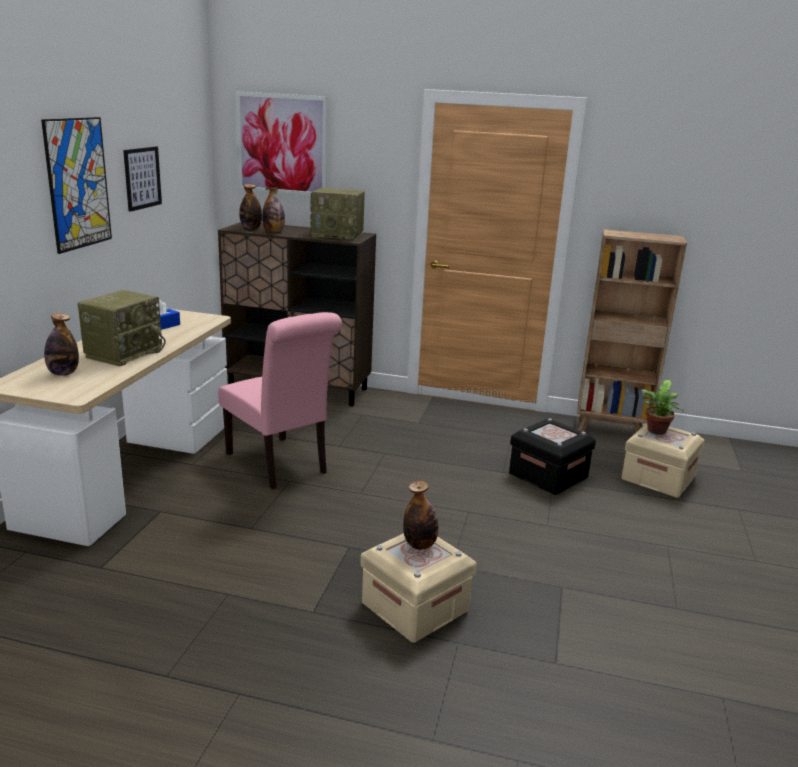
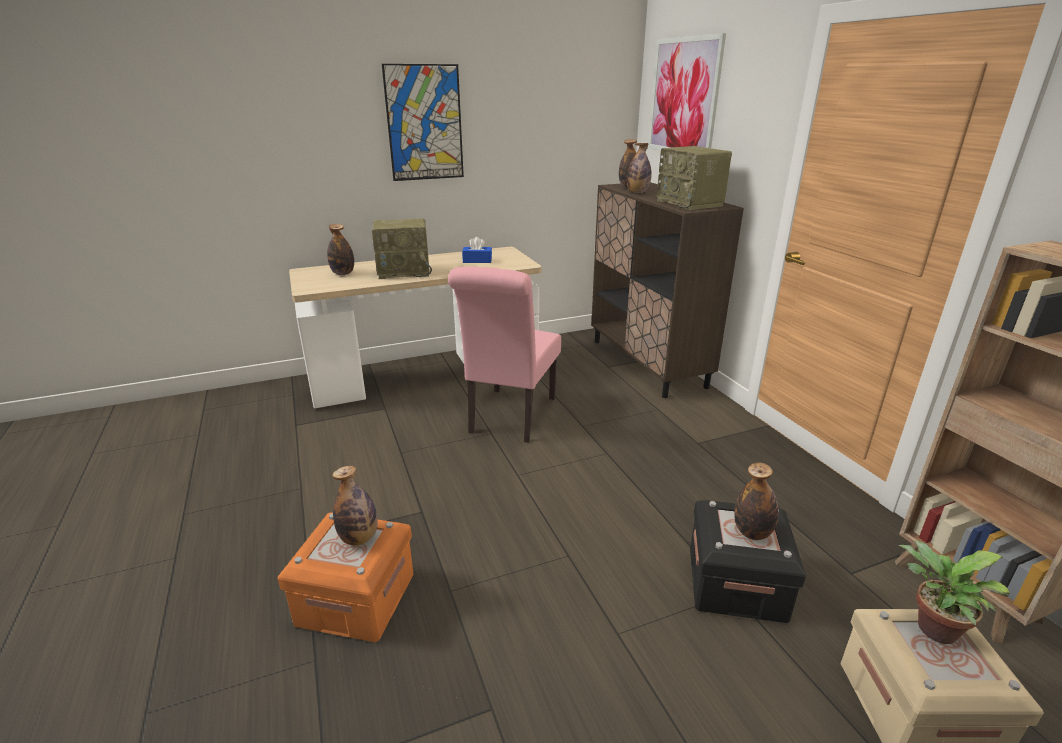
camera: 55 degrees right, 5 degrees up
picture [123,147,162,212] -> none
beige storage box [360,533,477,642] -> orange storage box [278,512,414,642]
none -> bottle [734,462,778,540]

